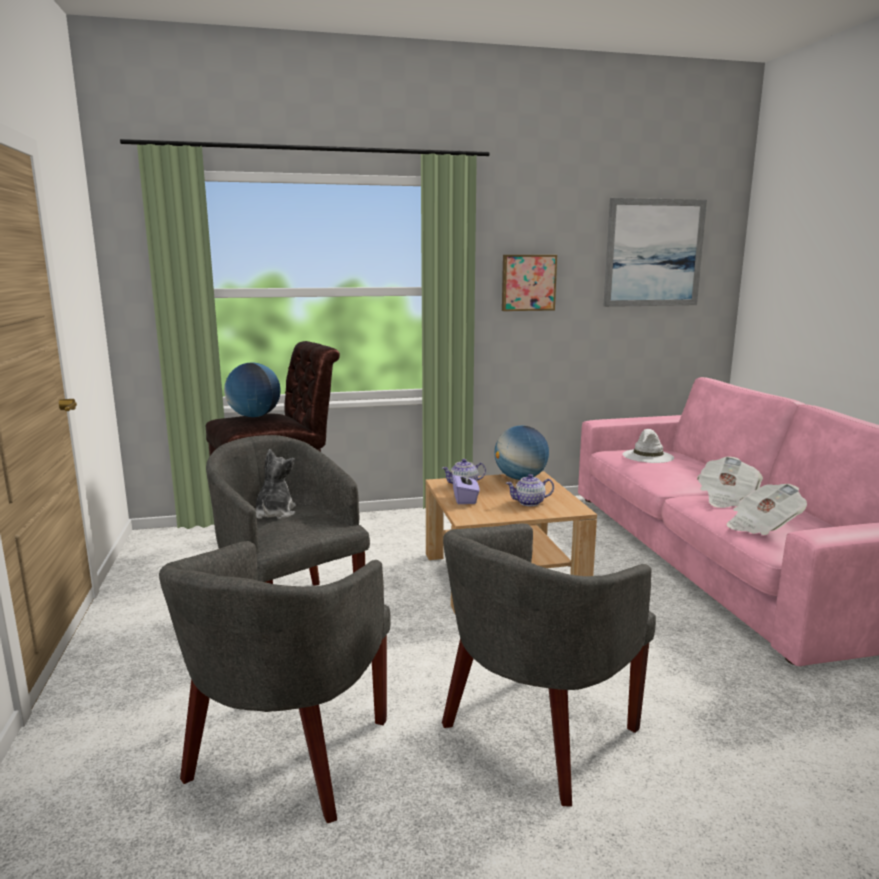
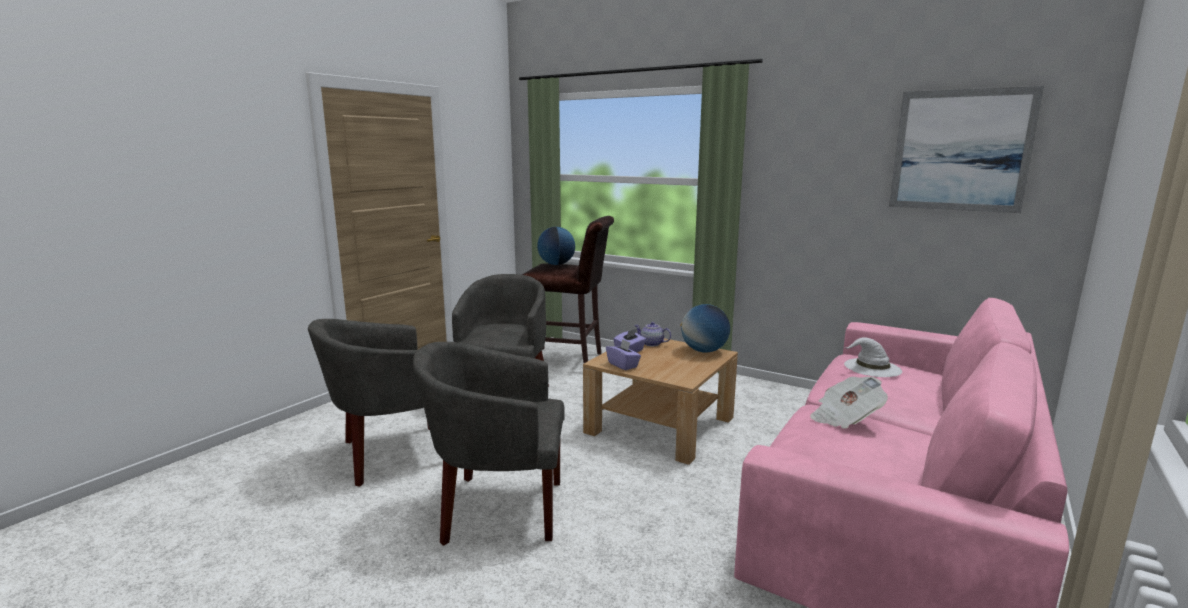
camera: 45 degrees right, 0 degrees up
plush toy [256,449,296,519] -> none
picture [502,255,557,311] -> none
teapot [506,474,554,506] -> none
newspaper [726,484,807,535] -> none
none -> purple tissue box [606,339,641,370]

